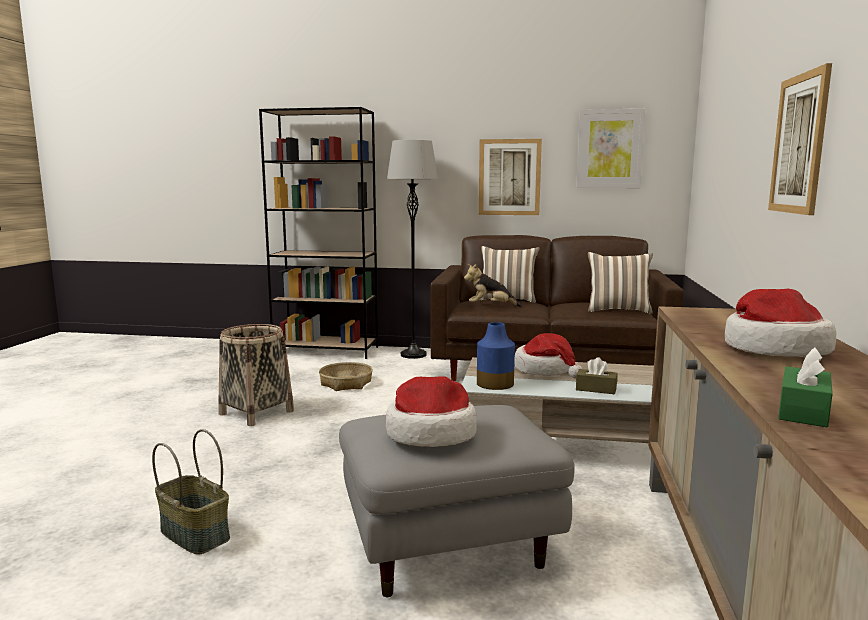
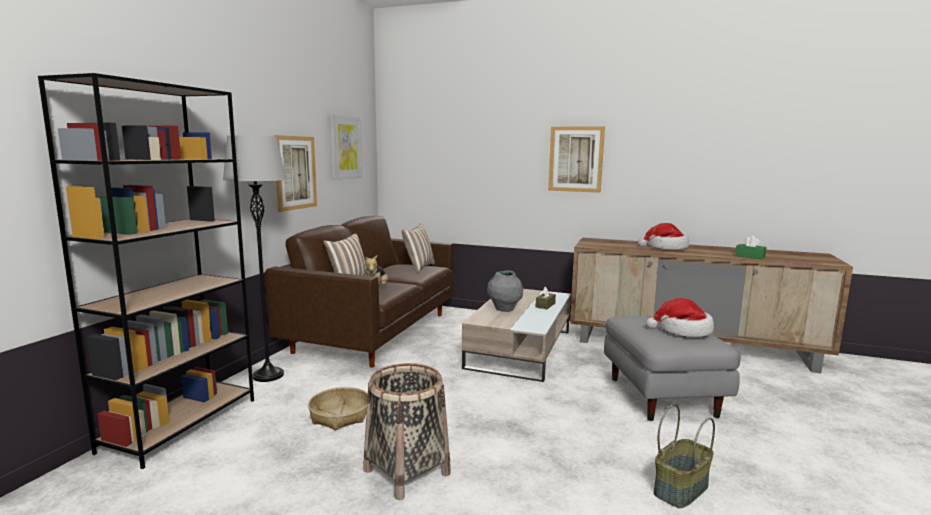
camera: 80 degrees left, 0 degrees up
blue vase [477,322,515,390] -> none
hat [514,333,582,378] -> grey vase [487,271,523,312]

